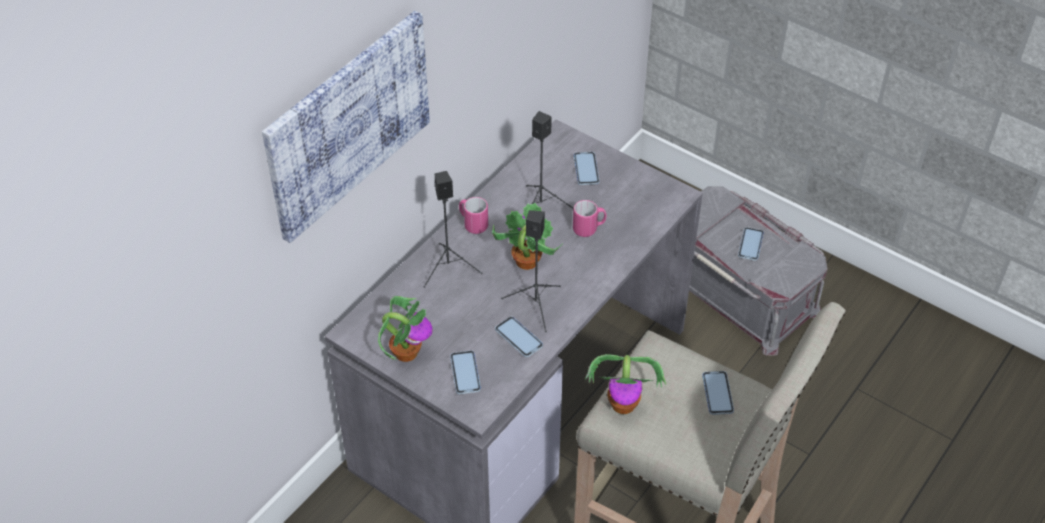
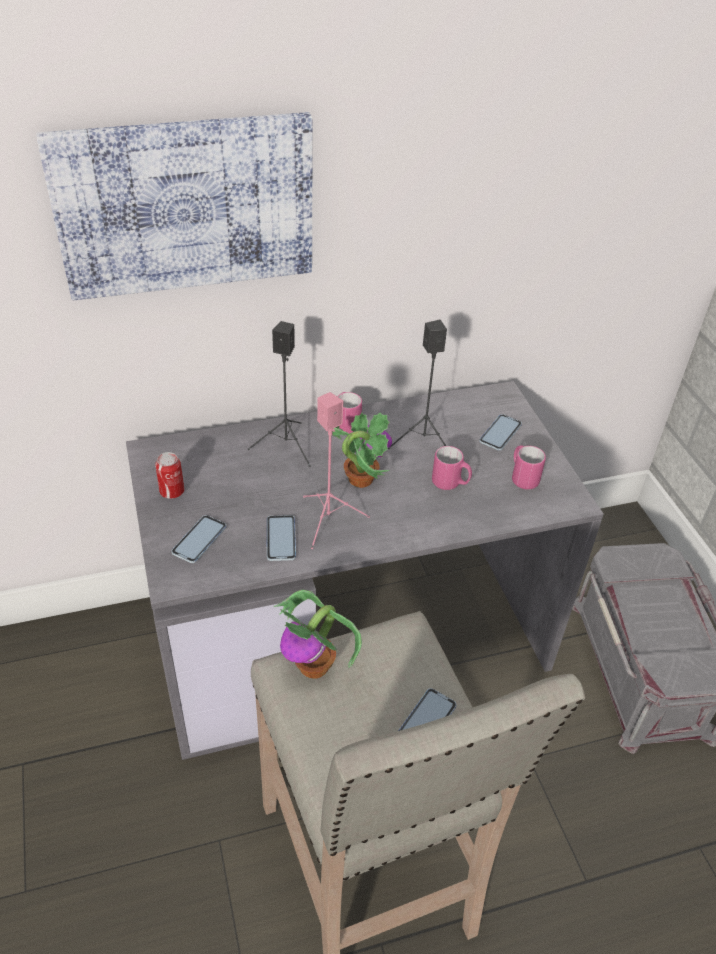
camera: 35 degrees right, 5 degrees down
potted plant [378,296,433,362] -> can [155,452,184,499]
black speaker [501,210,561,332] -> pink speaker [303,392,370,549]
phone [738,227,764,261] -> none
none -> pink mug [512,445,546,490]

